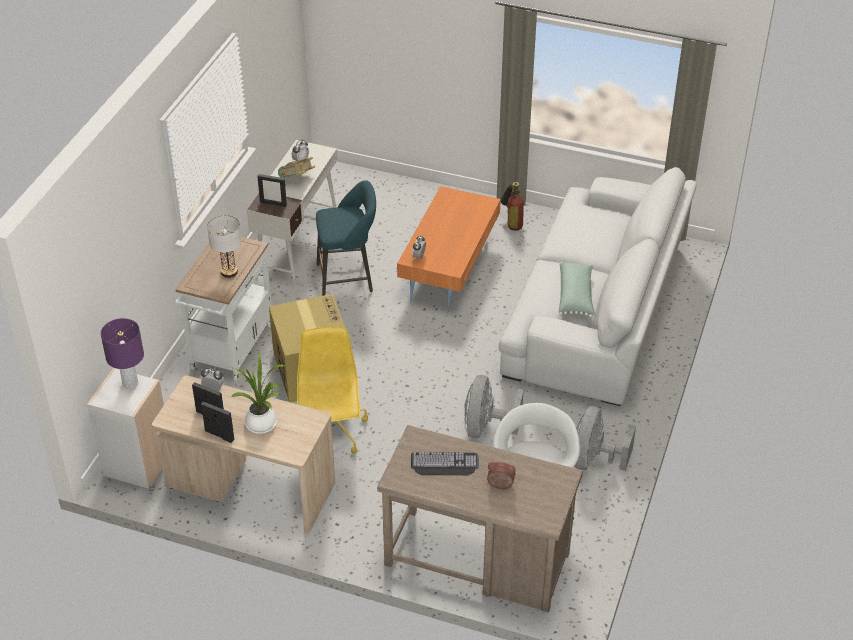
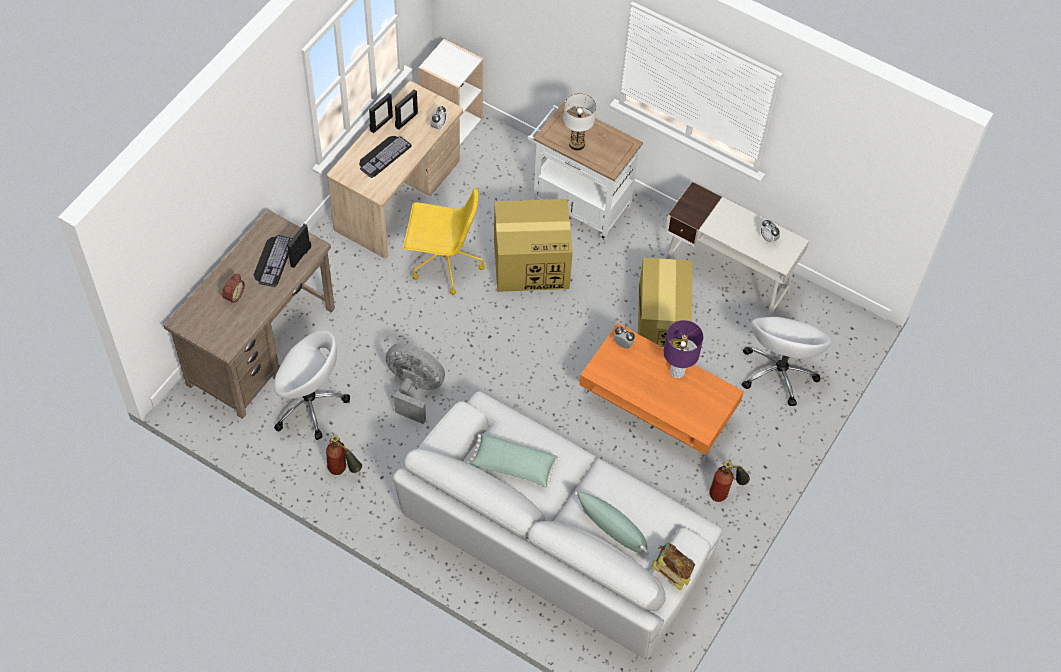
camera: 100 degrees right, 15 degrees up
purple table lamp [101,318,144,389] -> purple table lamp moved to [663,320,703,378]
potted plant [231,352,286,434] -> keyboard [359,136,412,178]
picture frame [257,174,287,207] -> picture frame moved to [287,224,311,268]
book [278,157,315,178] -> book moved to [651,542,695,591]
turquoise stool [316,180,376,296] -> cardboard box [638,257,692,348]
grey fan [574,406,636,471] -> fire extinguisher [326,435,362,475]
none -> green pillow [575,492,649,555]
none -> white office chair [742,317,832,406]

